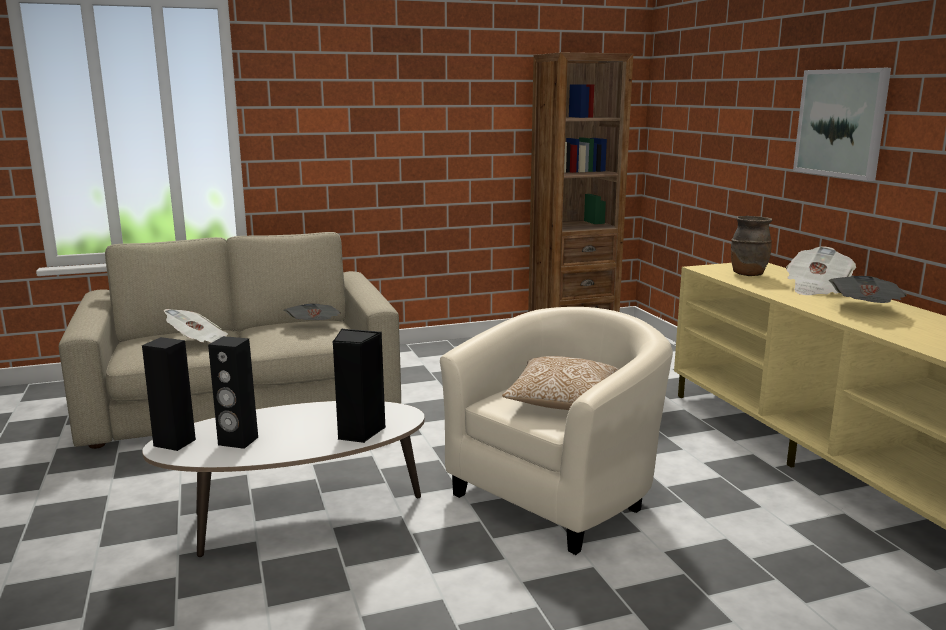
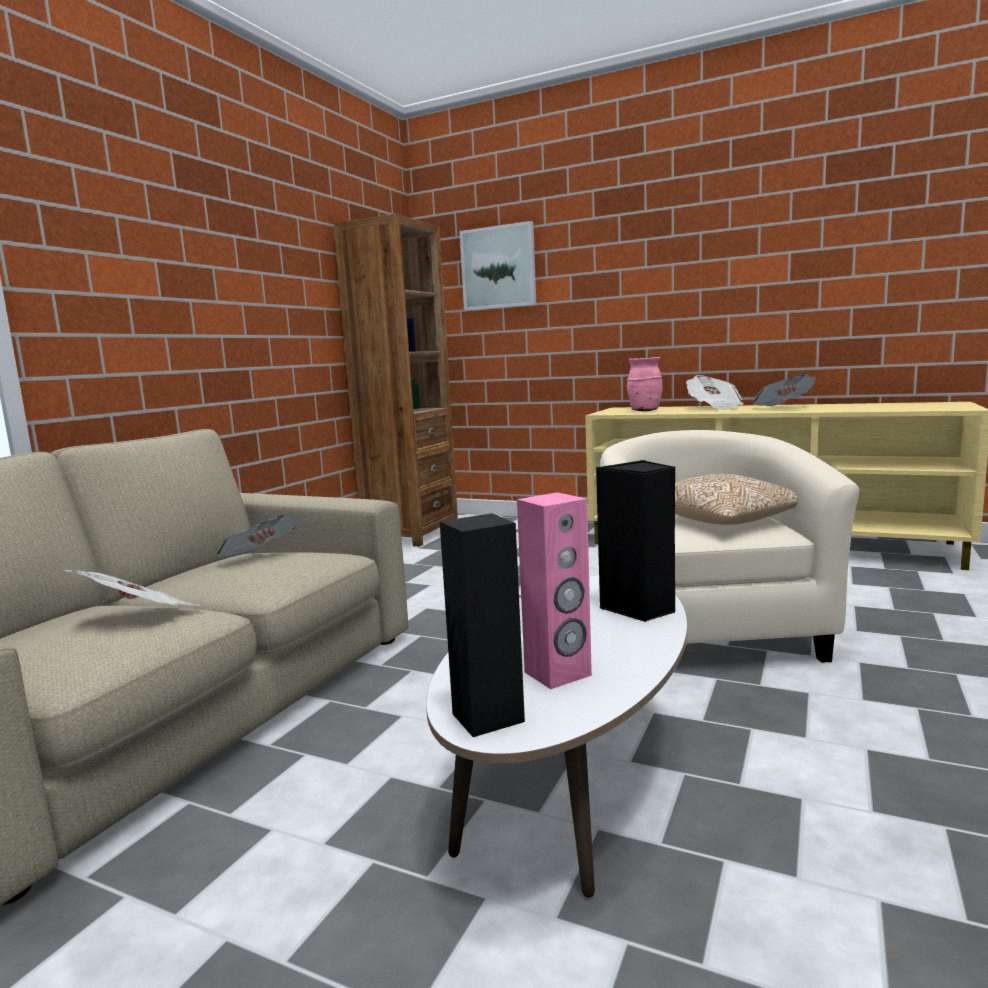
camera: 45 degrees left, 5 degrees down
black speaker [208,336,258,449] -> pink speaker [517,492,592,689]
brown vase [731,216,772,276] -> pink vase [627,357,663,411]
picture [793,68,891,181] -> picture moved to [459,221,536,311]

